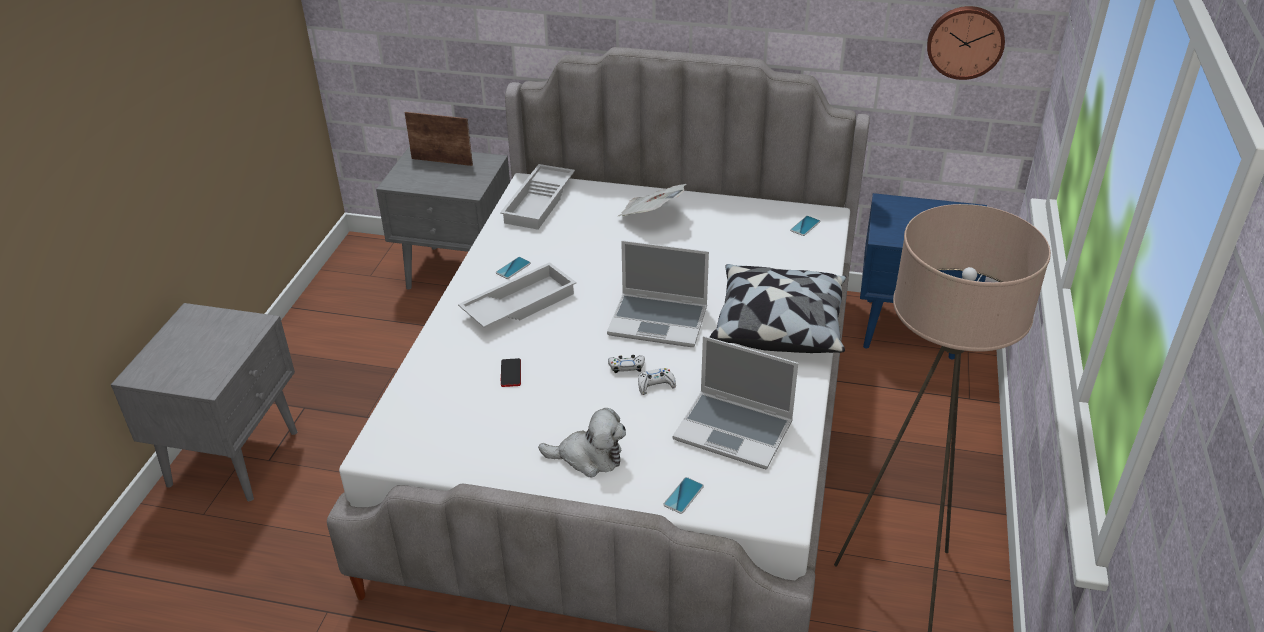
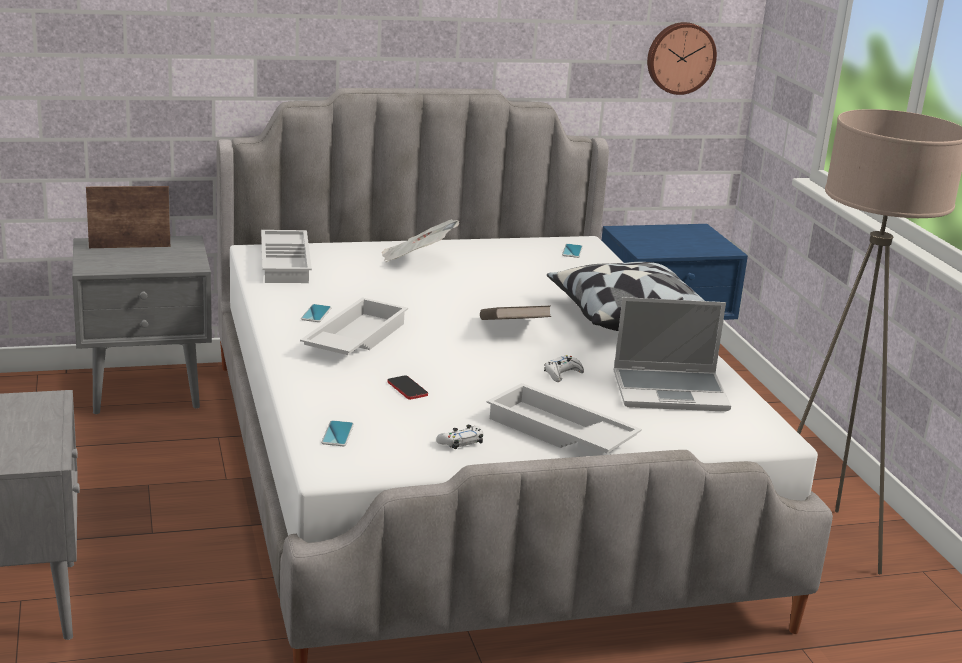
camera: 30 degrees left, 15 degrees down
plush toy [538,408,626,477] -> white tray [487,383,642,453]
laptop [607,240,709,347] -> brown book [480,306,551,320]
white game controller [608,355,645,373] -> white game controller moved to [436,425,484,449]
phone [663,477,704,514] -> phone moved to [321,420,354,446]

